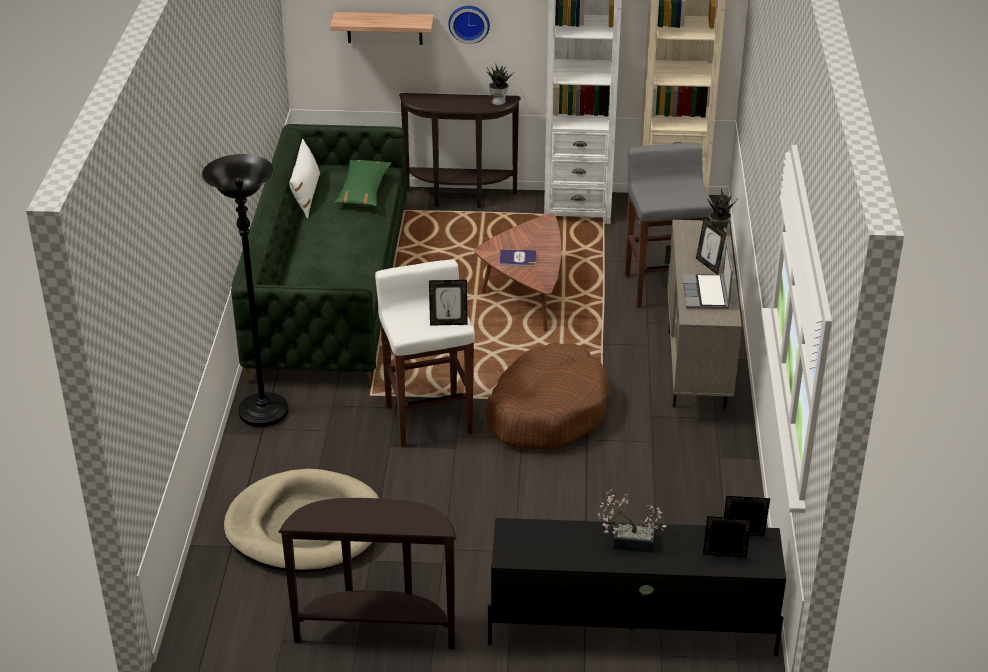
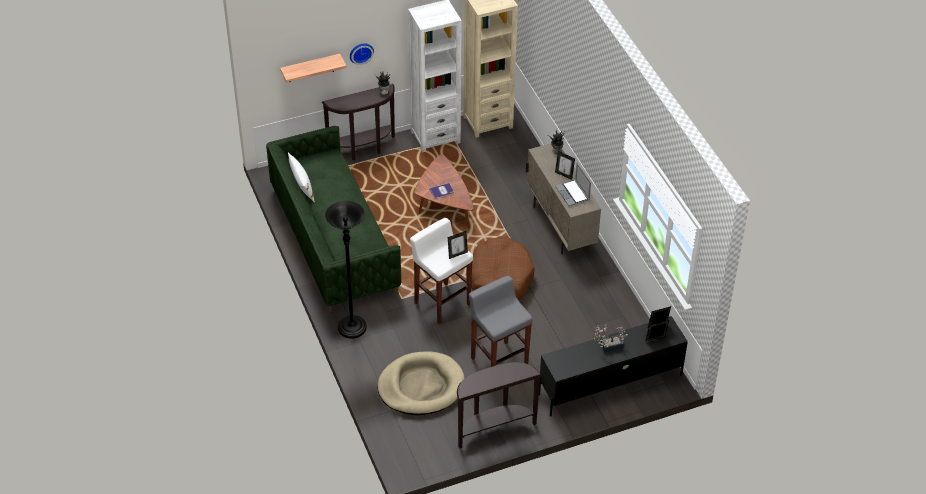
camera: 25 degrees left, 10 degrees up
green pillow [334,160,392,207] -> none
grey stool [625,143,713,308] -> grey stool moved to [469,276,533,367]

